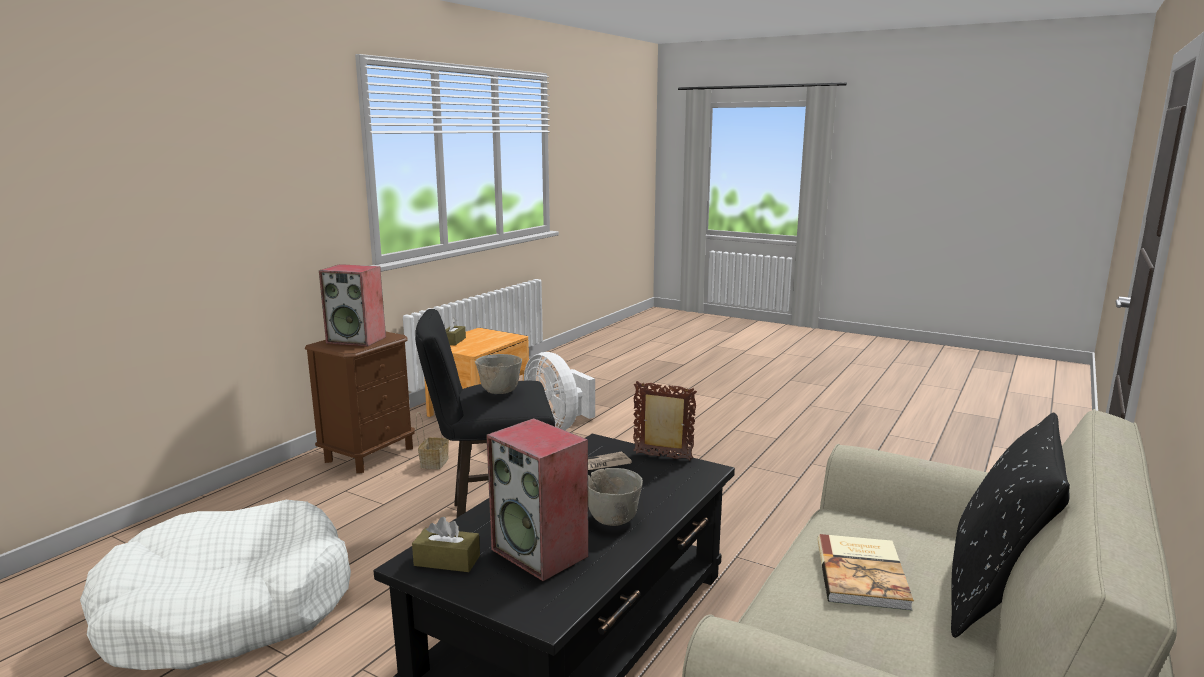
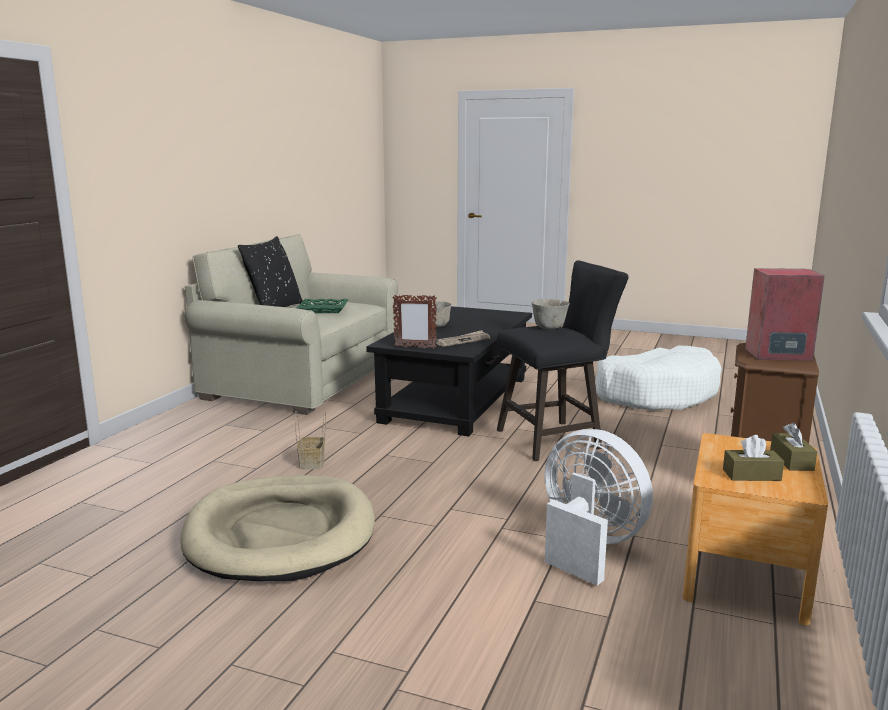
camera: 170 degrees right, 0 degrees up
brown tissue box [412,517,480,572] -> brown tissue box moved to [723,435,784,481]
basket [416,412,449,469] -> basket moved to [295,411,326,469]
speaker [486,418,589,581] -> none
book [817,534,914,611] -> green tray [297,299,349,313]
none -> beige dog bed [180,475,375,581]

